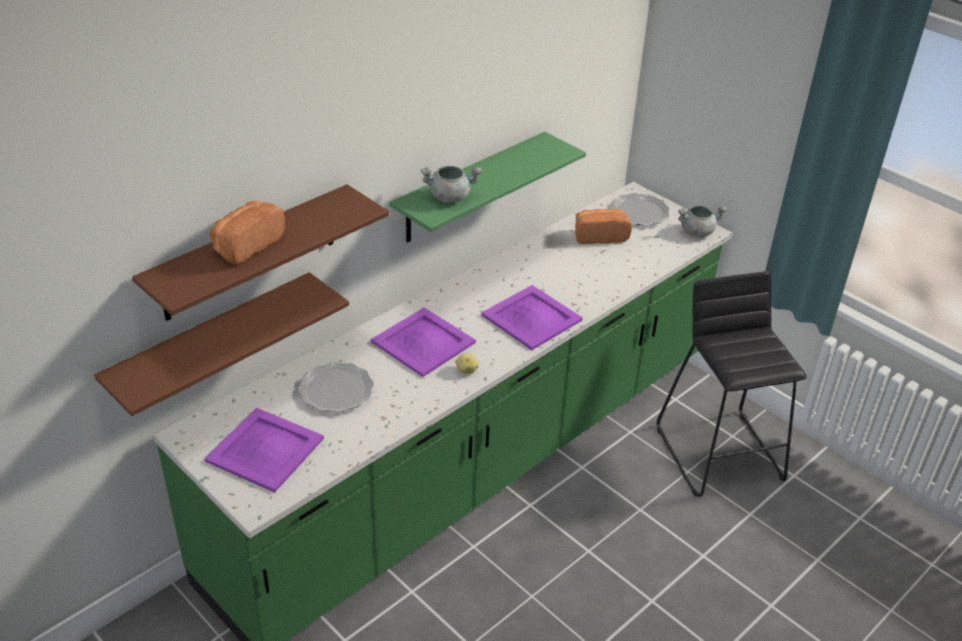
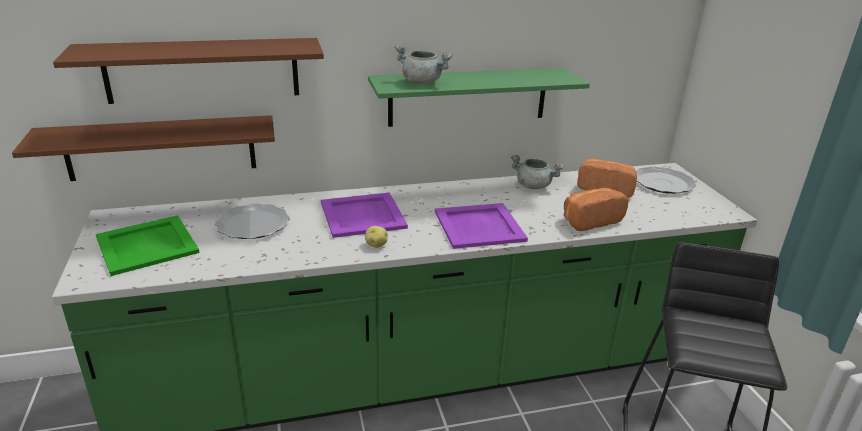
camera: 30 degrees right, 10 degrees down
purple tray [205,408,324,492] -> green tray [96,215,199,276]
bread [210,201,285,265] -> bread moved to [564,188,628,231]
grey cooking pot [678,206,727,237] -> grey cooking pot moved to [511,155,564,189]

